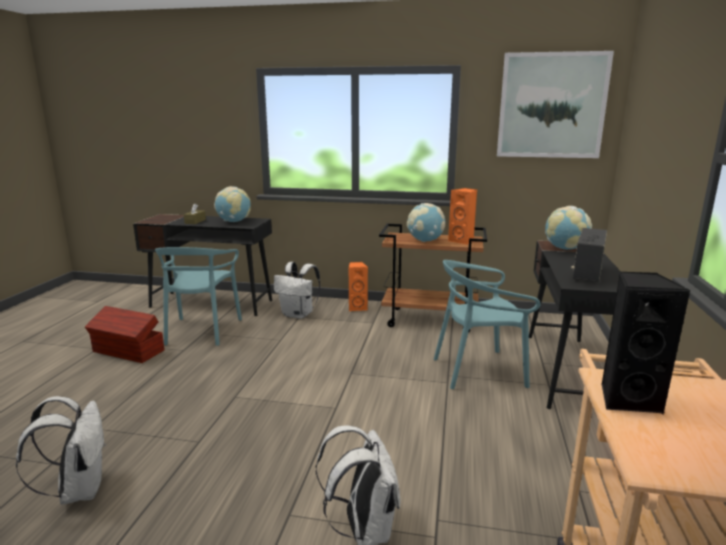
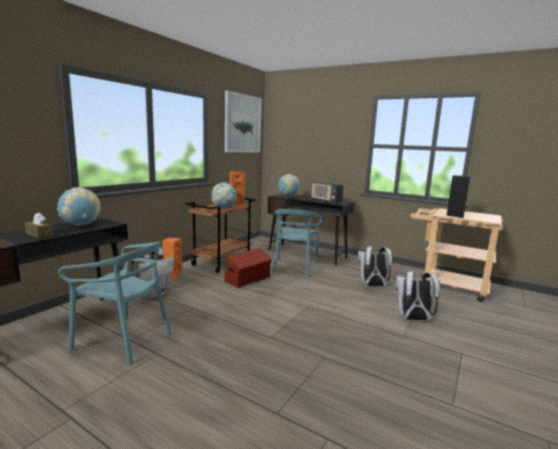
camera: 70 degrees left, 5 degrees down
white backpack [16,396,106,505] -> white backpack moved to [358,246,392,286]
brown storage box [85,306,164,363] -> brown storage box moved to [224,248,272,288]

